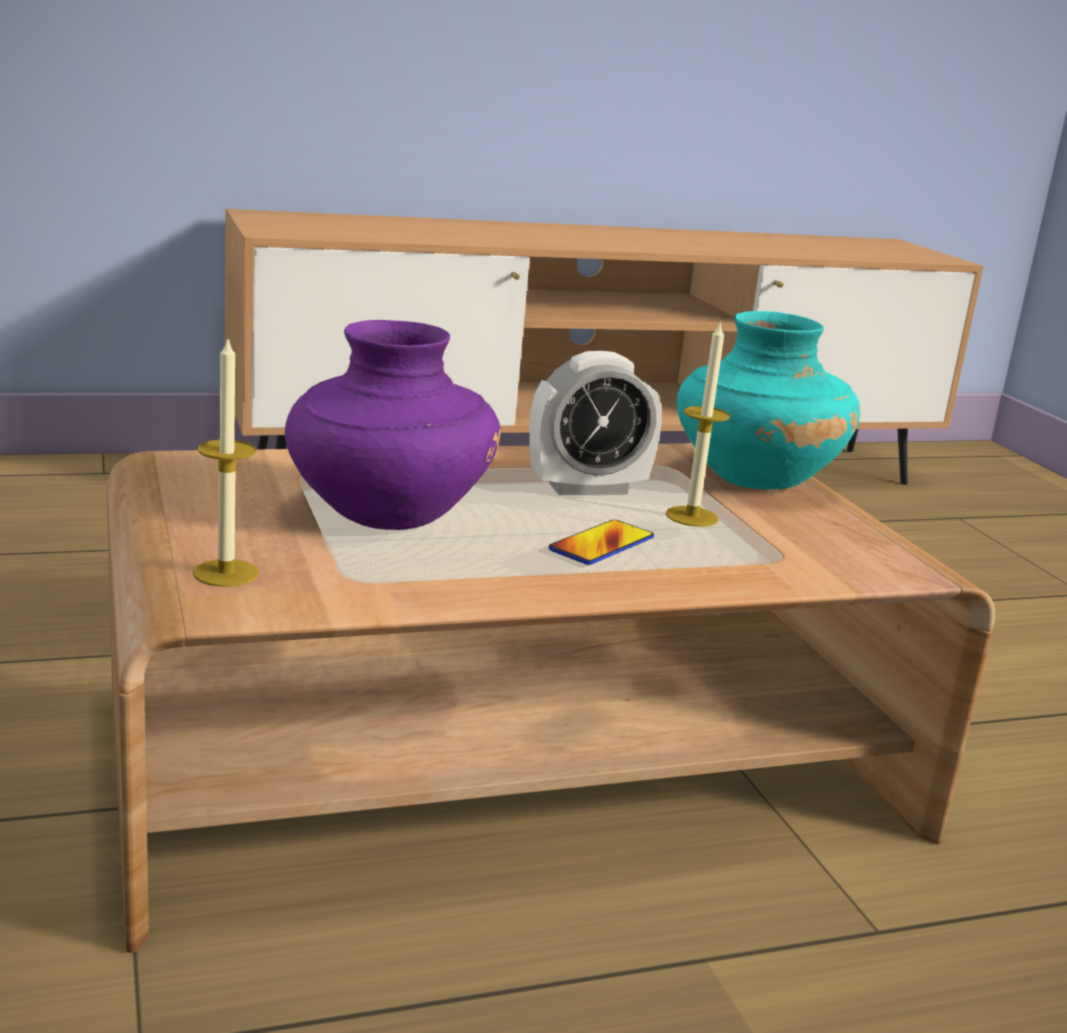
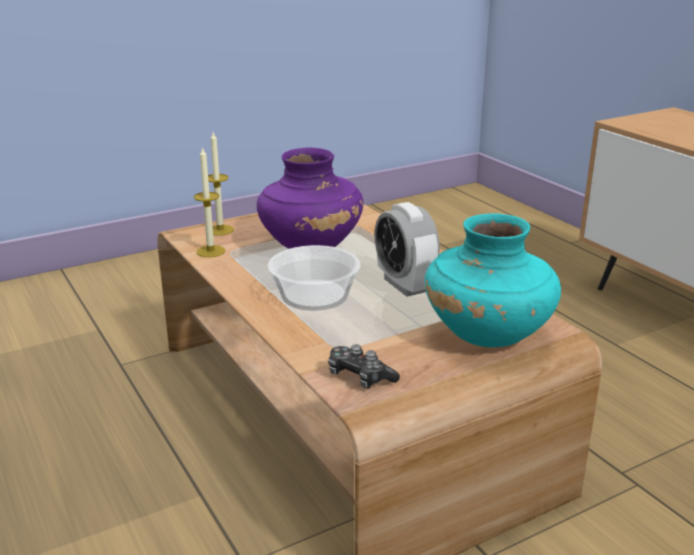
camera: 80 degrees right, 5 degrees up
phone [548,520,654,565] -> bowl [268,245,361,311]
candle [665,320,730,527] -> candle moved to [194,147,225,257]
none -> game controller [328,344,400,388]

